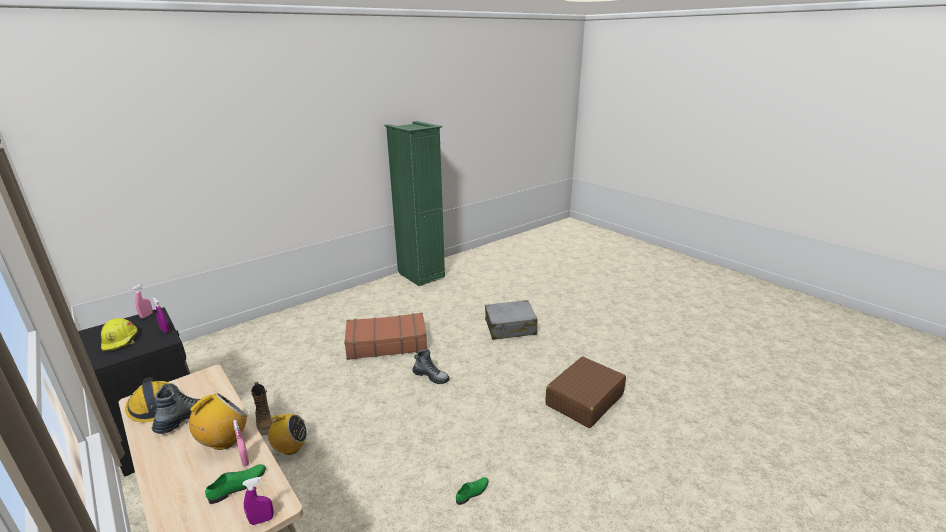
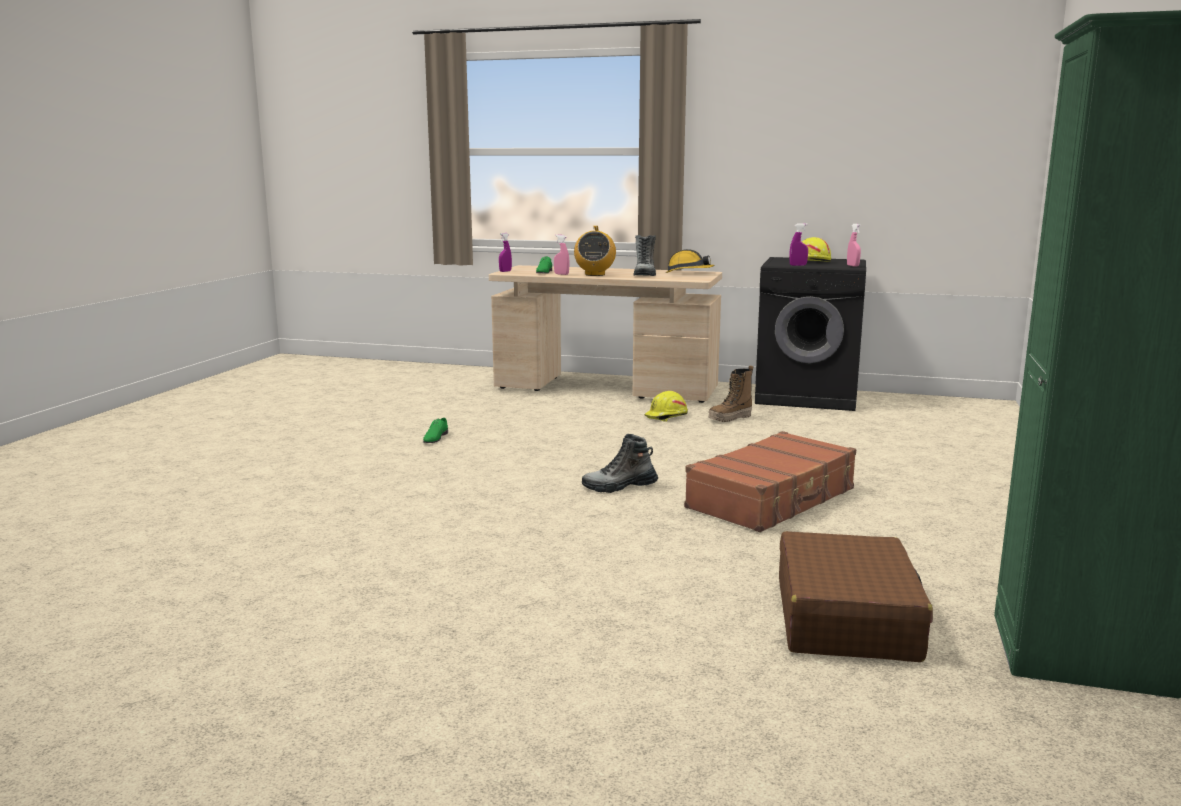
camera: 145 degrees right, 10 degrees down
boot [251,381,273,436] -> boot turned 60 degrees counterclockwise [709,366,754,422]
radio [265,414,308,455] -> yellow hard hat [645,391,688,422]
grey suitcase [485,300,538,340] -> none
brown suitcase [545,357,626,428] -> brown suitcase moved to [779,531,933,662]

